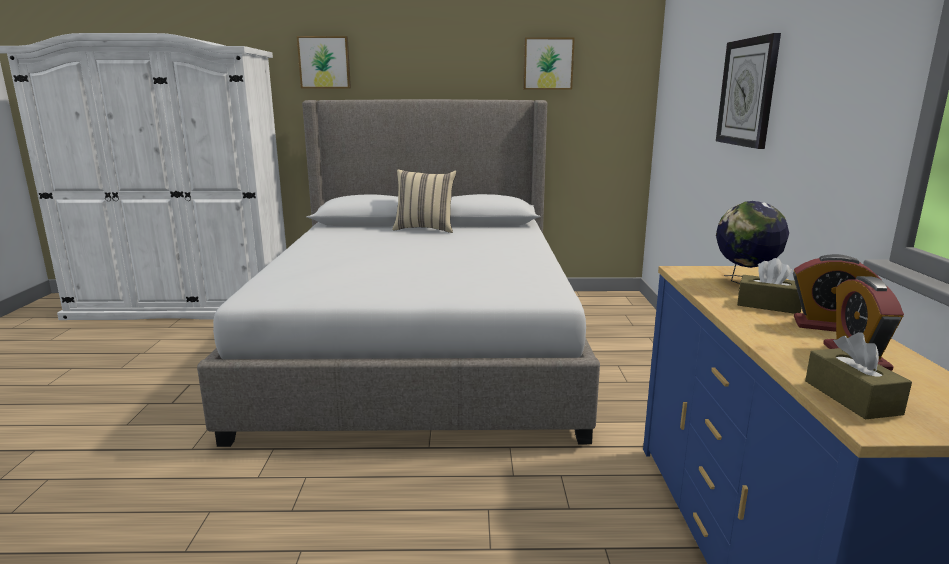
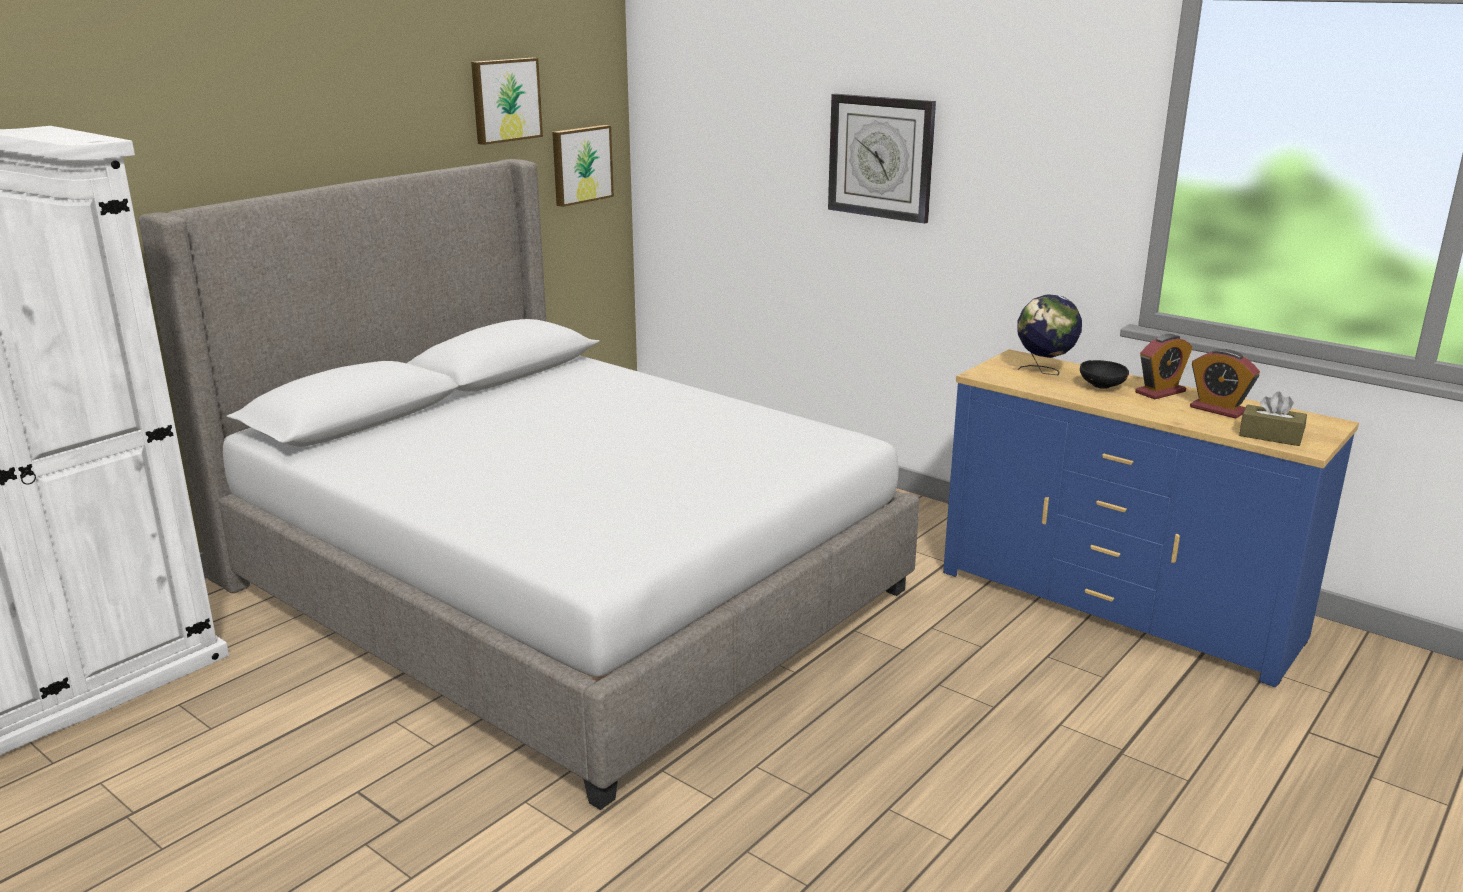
camera: 50 degrees left, 5 degrees up
picture [297,36,351,89] -> picture moved to [552,125,614,207]
beige pillow [392,170,456,233] -> none
brown tissue box [737,258,802,314] -> black bowl [1080,360,1129,389]

